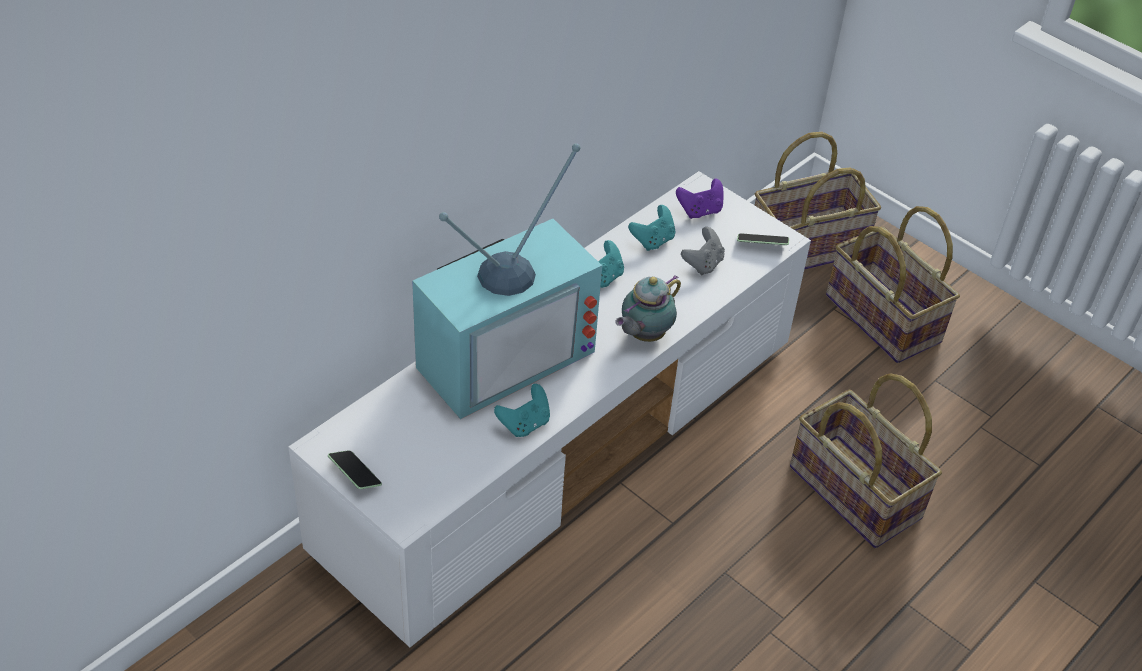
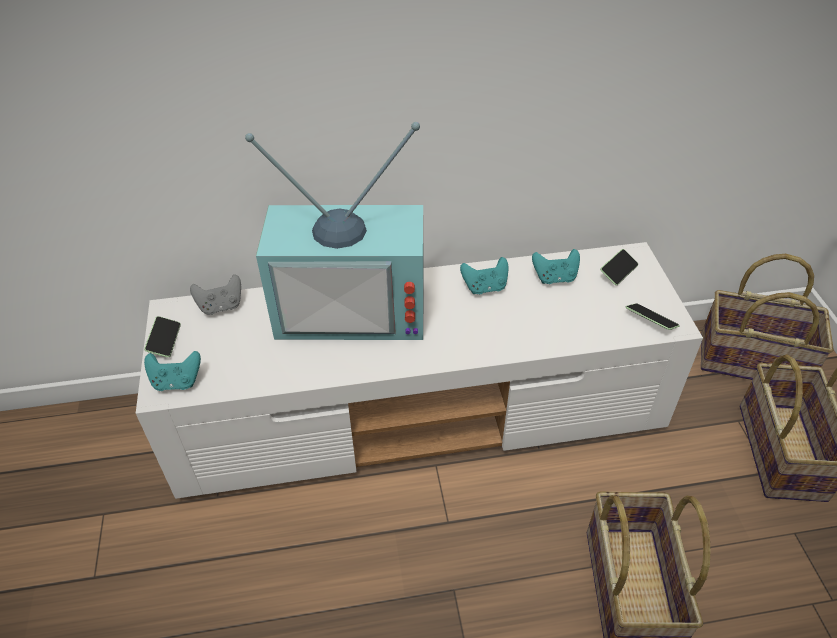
camera: 40 degrees right, 0 degrees up
turquoise game controller [494,384,550,437] -> turquoise game controller moved to [144,351,201,391]
teapot [615,275,681,342] -> none
purple game controller [676,178,724,219] -> phone [600,249,638,285]
grey game controller [681,227,725,275] -> grey game controller moved to [190,274,241,315]

